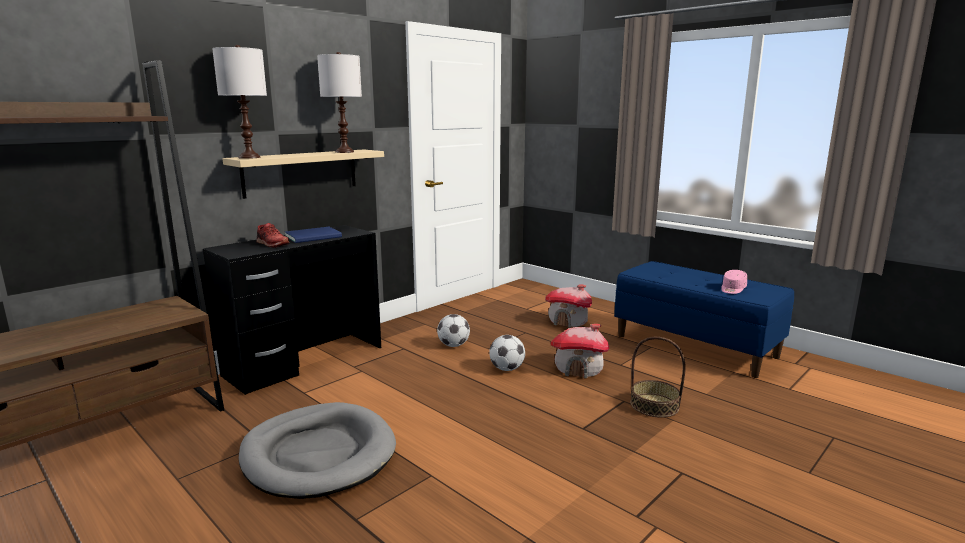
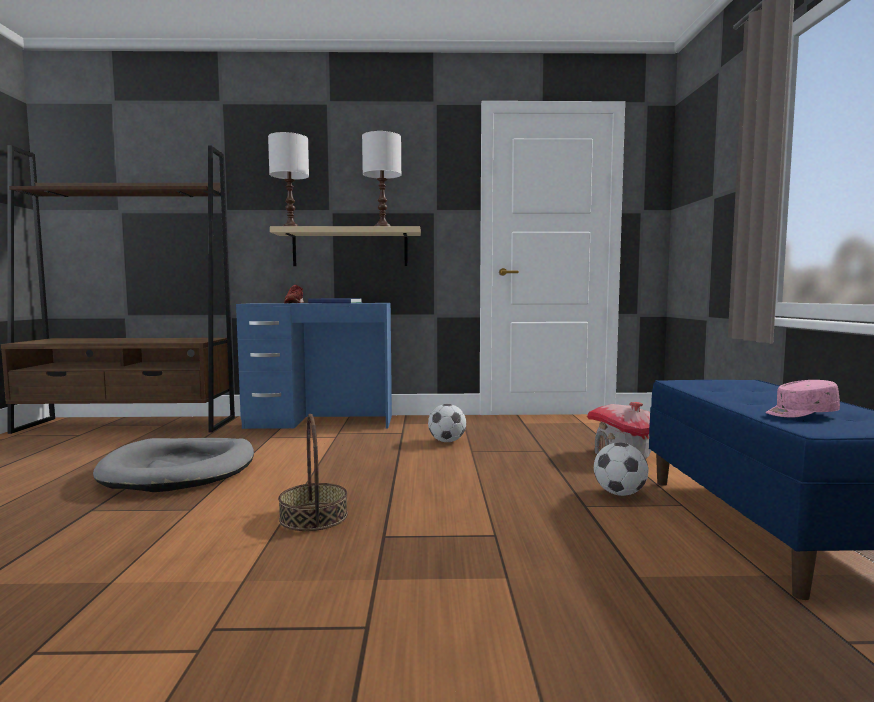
camera: 45 degrees right, 10 degrees down
black desk [203,225,381,395] -> blue desk [236,303,392,429]
football [489,335,525,371] -> football moved to [594,442,648,496]
toy house [551,324,609,378] -> none
basket [630,337,686,418] -> basket moved to [278,414,348,531]

